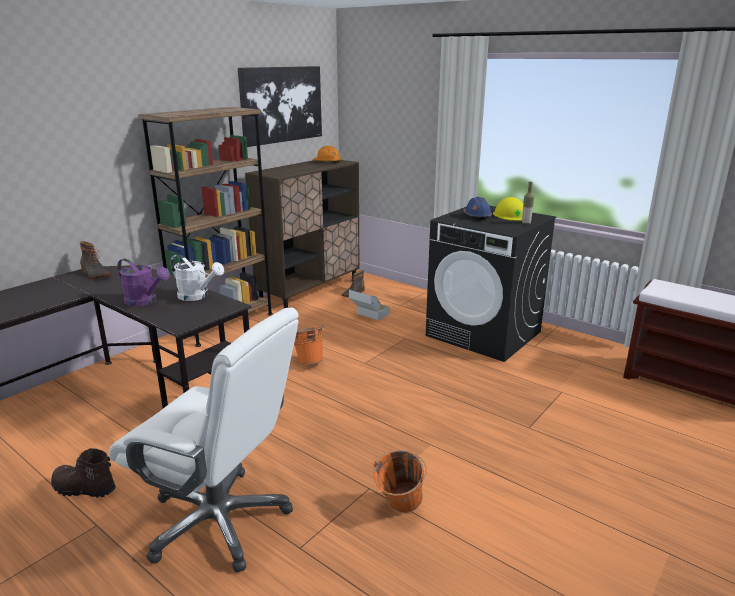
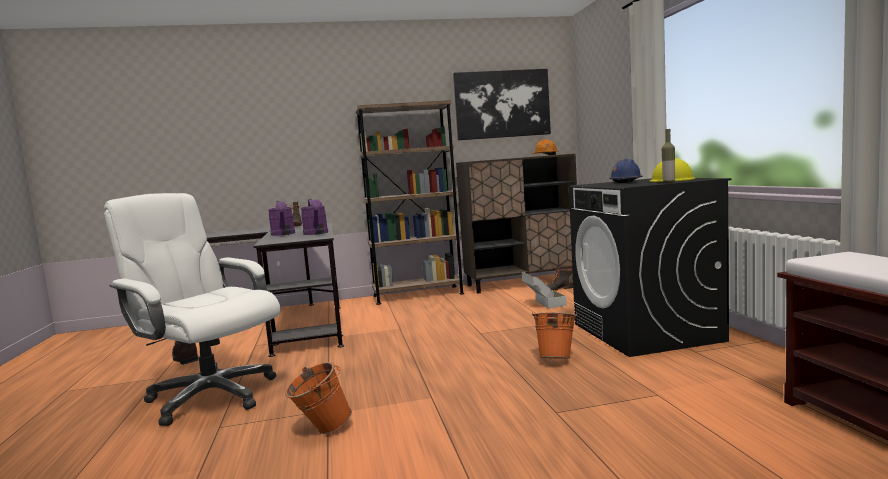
camera: 40 degrees right, 15 degrees down
white office chair [109,308,299,573] -> white office chair turned 150 degrees clockwise [104,193,281,426]
white watering can [171,254,224,301] -> purple watering can [301,199,328,235]
orange bucket [294,325,325,365] -> orange bucket moved to [531,312,577,359]

